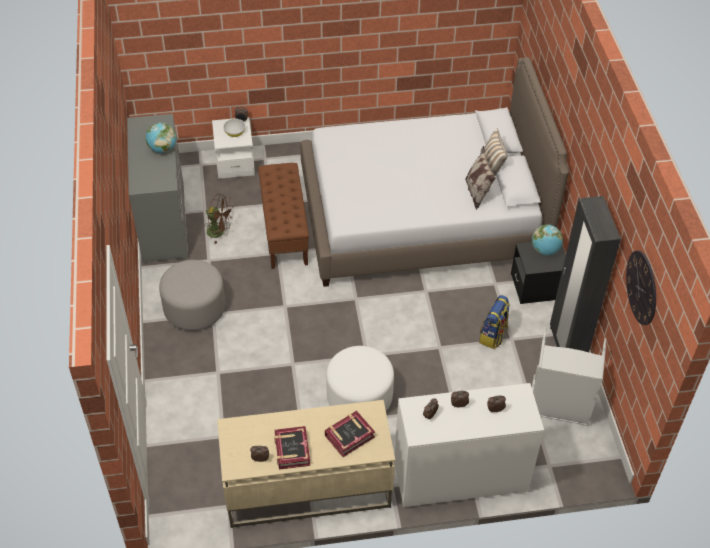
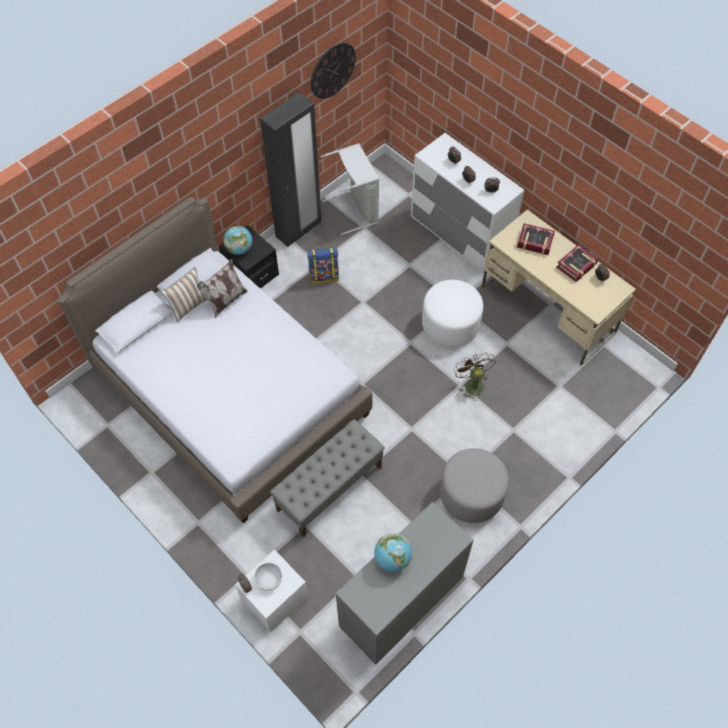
camera: 125 degrees left, 10 degrees up
brown fan [204,194,233,244] -> brown fan moved to [454,353,496,400]
brown bench [258,163,309,269] -> grey bench [270,419,385,538]

